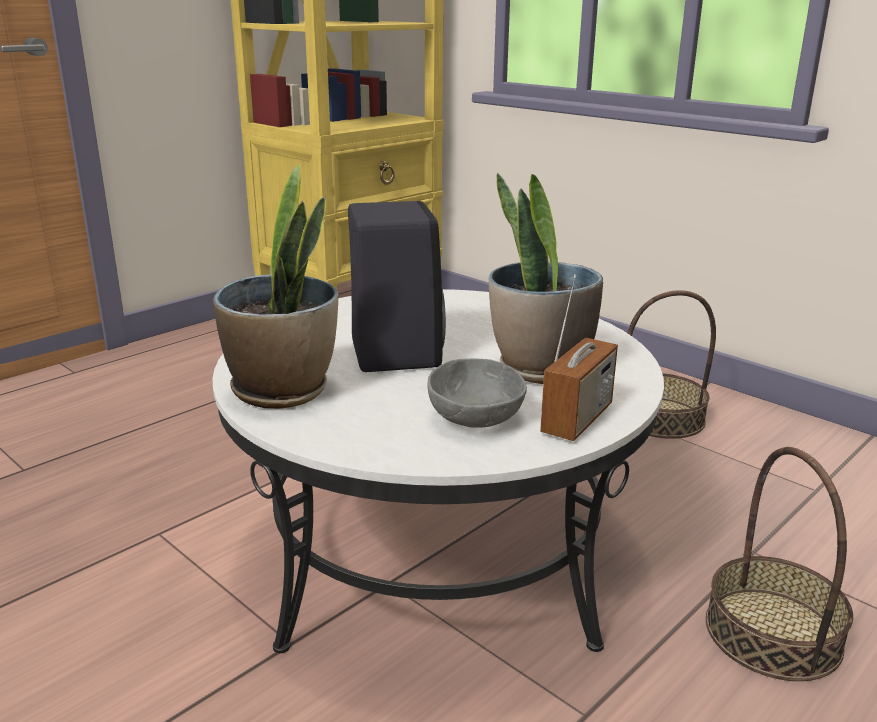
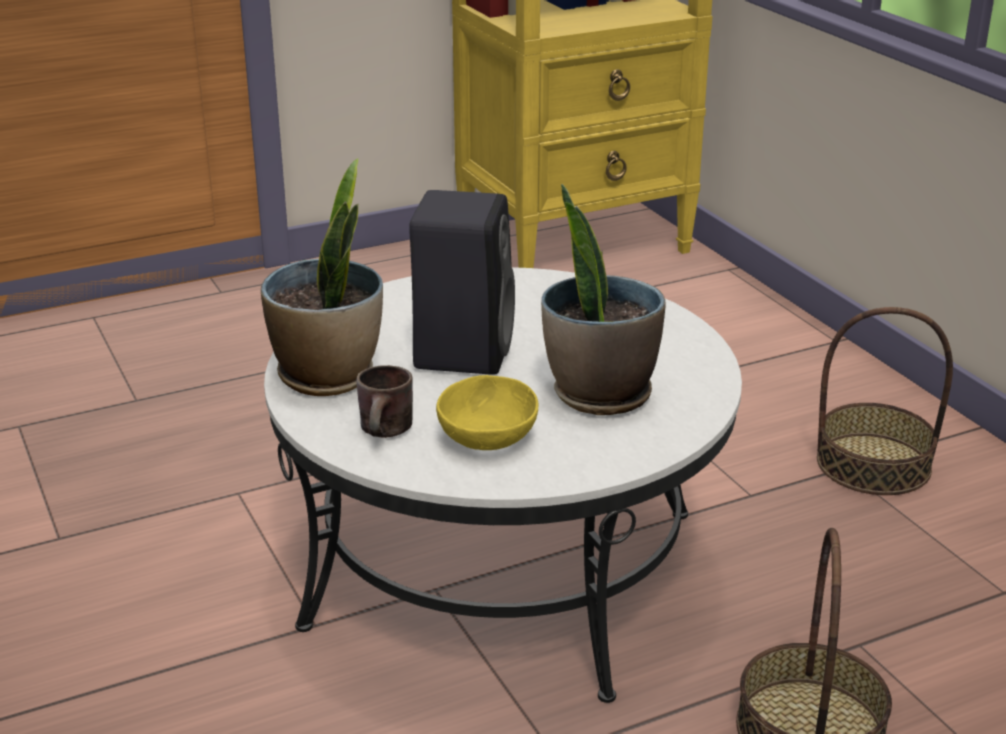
camera: 20 degrees right, 5 degrees up
grey bowl [427,359,527,427] -> yellow bowl [436,375,538,450]
radio [540,274,618,441] -> none
none -> brown mug [356,365,413,438]

